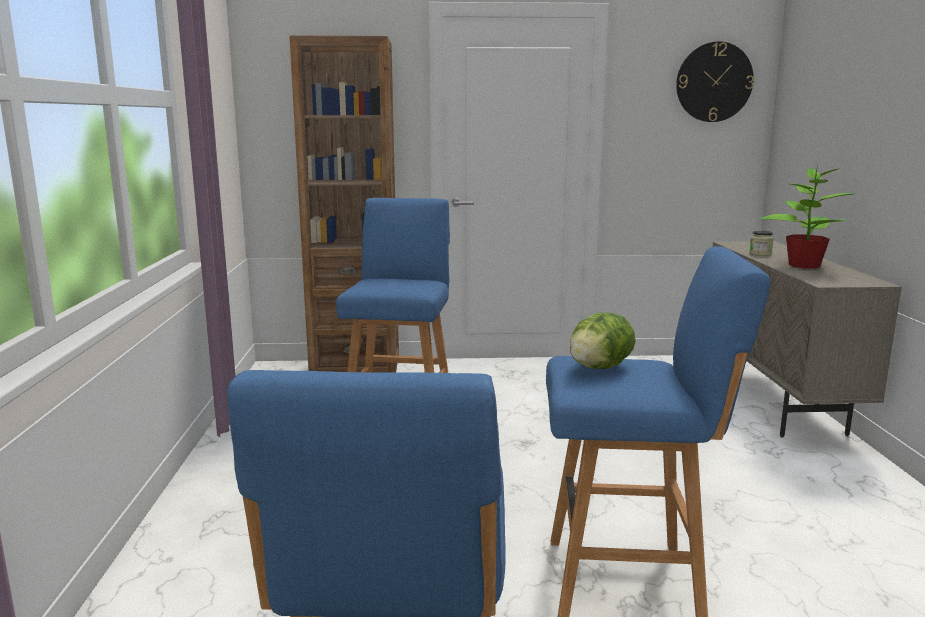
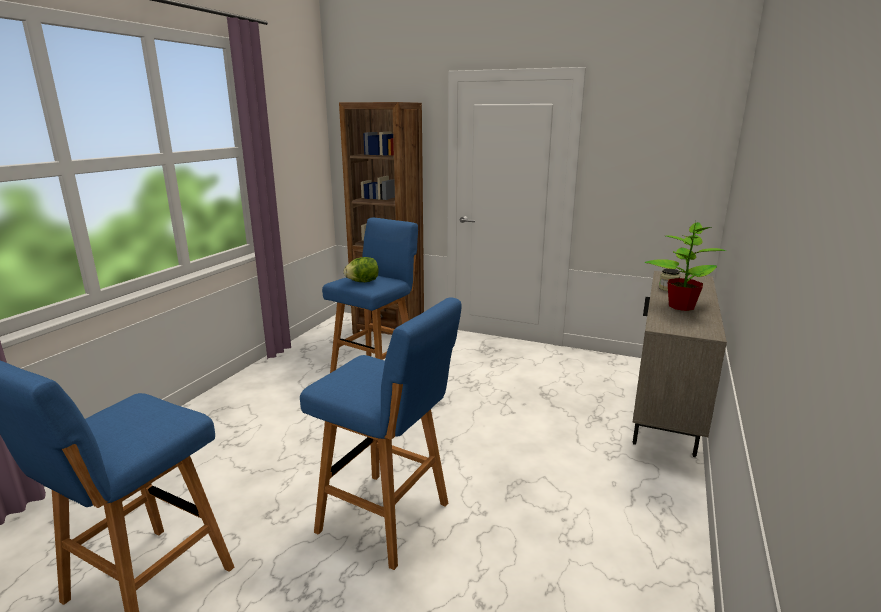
camera: 25 degrees right, 5 degrees up
lettuce [570,313,635,369] -> lettuce moved to [344,257,379,282]
wall clock [676,41,754,122] -> none

